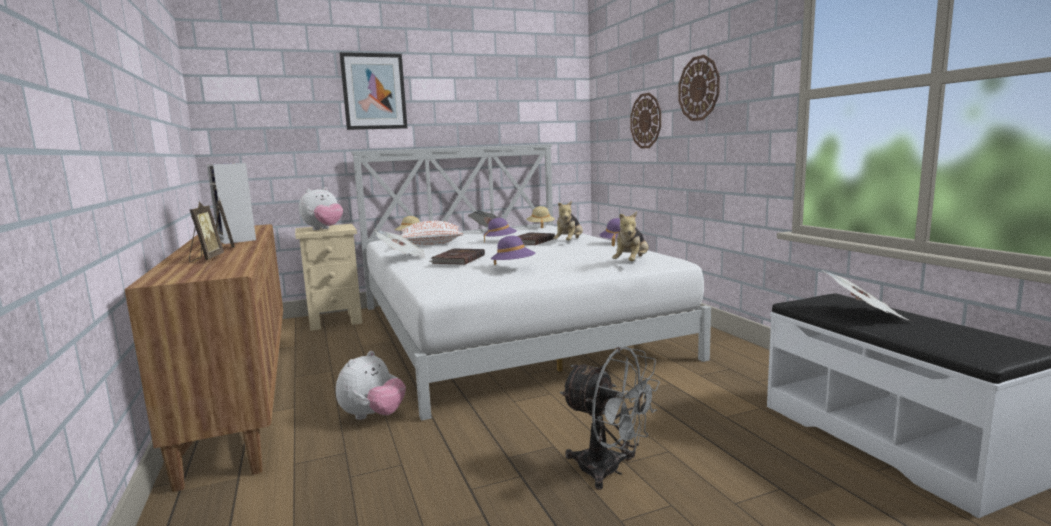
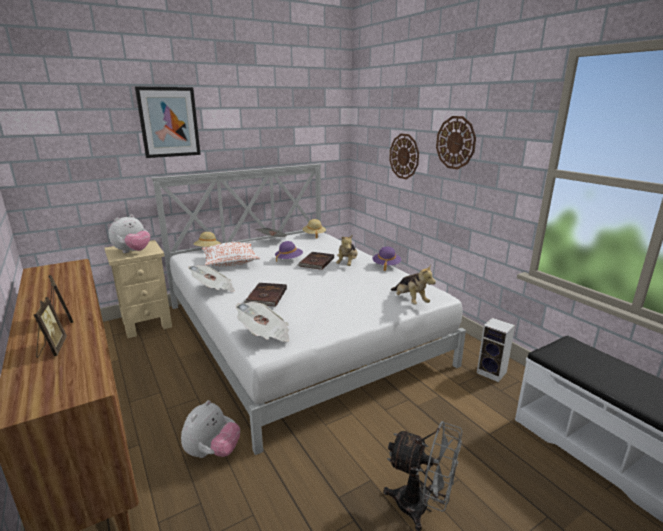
camera: 10 degrees left, 10 degrees up
speaker [207,163,256,244] -> speaker moved to [477,318,515,382]
purple hat [491,236,536,265] -> none
plush toy [612,211,648,261] -> plush toy turned 45 degrees counterclockwise [391,264,436,305]
newspaper [821,270,911,321] -> newspaper moved to [236,302,289,342]

